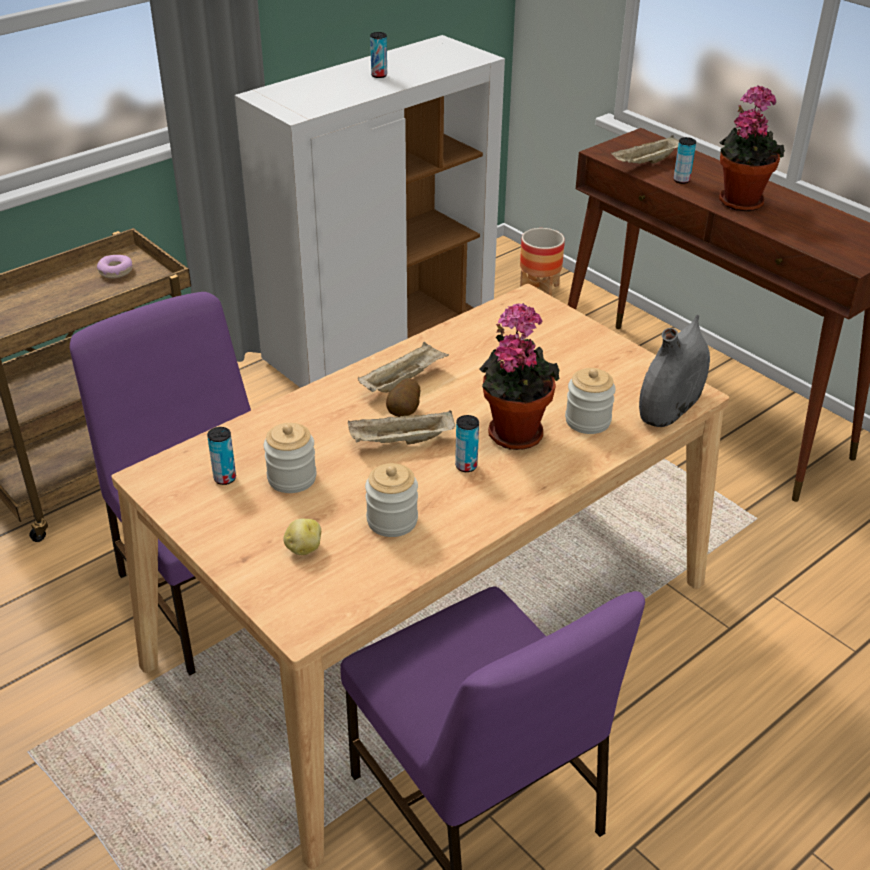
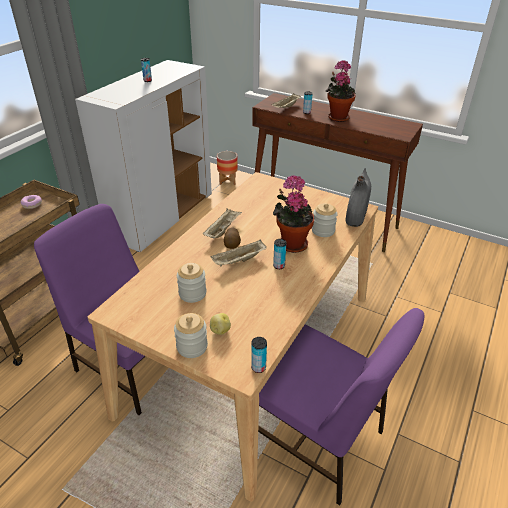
camera: 20 degrees left, 0 degrees up
can [207,427,236,485] -> can moved to [251,337,267,373]
jar [365,463,418,537] -> jar moved to [174,313,208,358]

